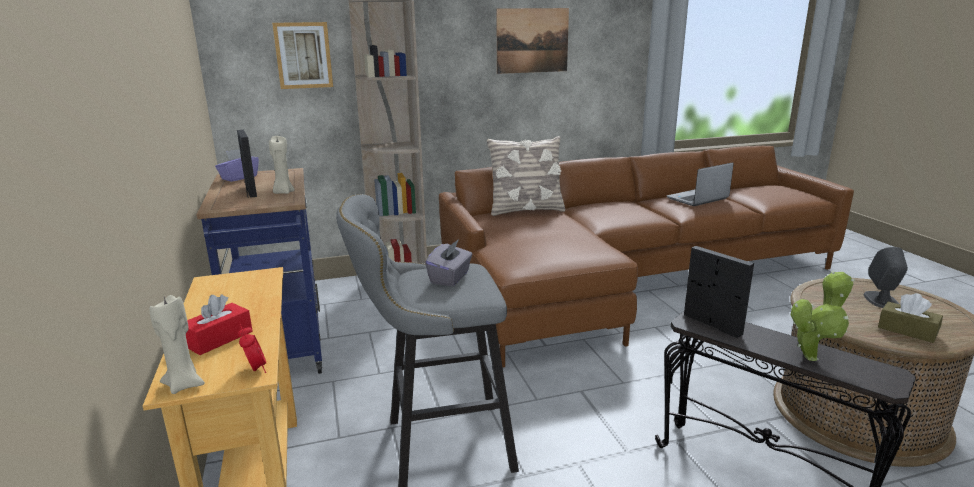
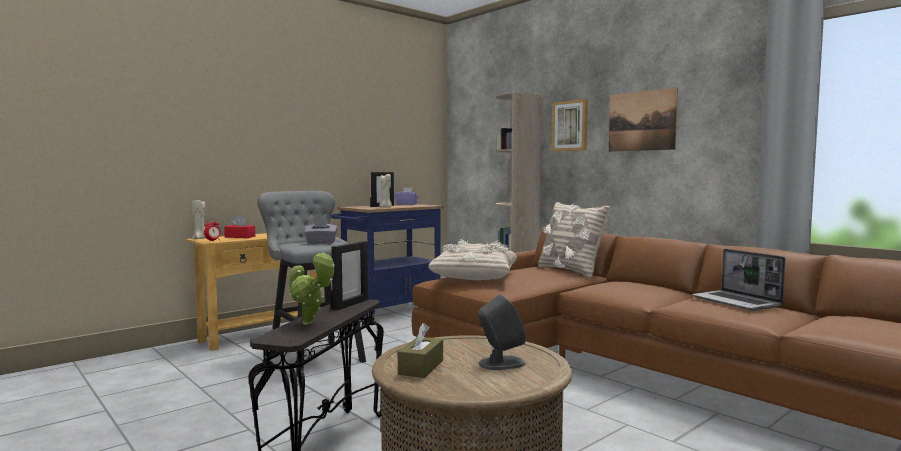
camera: 65 degrees right, 15 degrees down
picture [272,22,333,89] -> picture moved to [551,99,588,151]
laptop [666,163,734,206] -> laptop turned 150 degrees counterclockwise [692,249,785,311]
none -> beige pillow [428,239,517,280]

